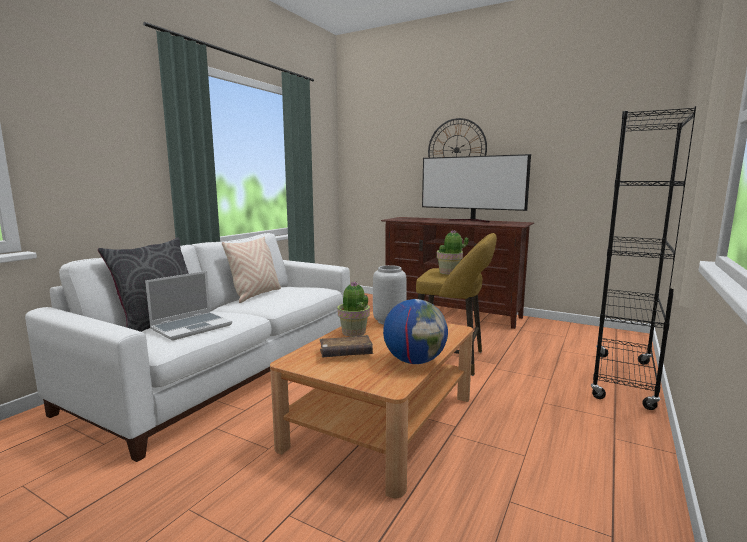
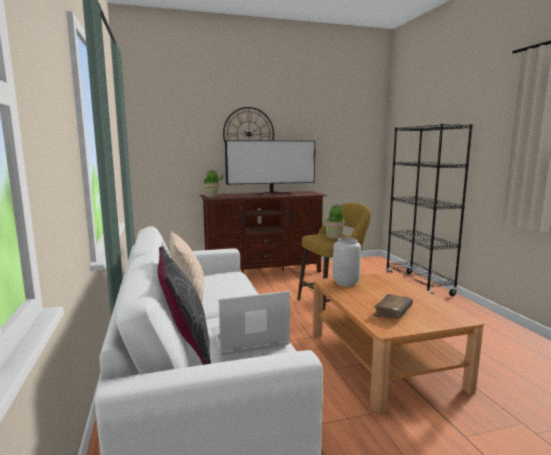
camera: 45 degrees left, 0 degrees up
laptop [145,271,232,341] -> laptop turned 105 degrees counterclockwise [212,291,290,355]
potted plant [338,281,370,337] -> potted plant moved to [203,169,223,197]
globe [383,299,448,364] -> none

